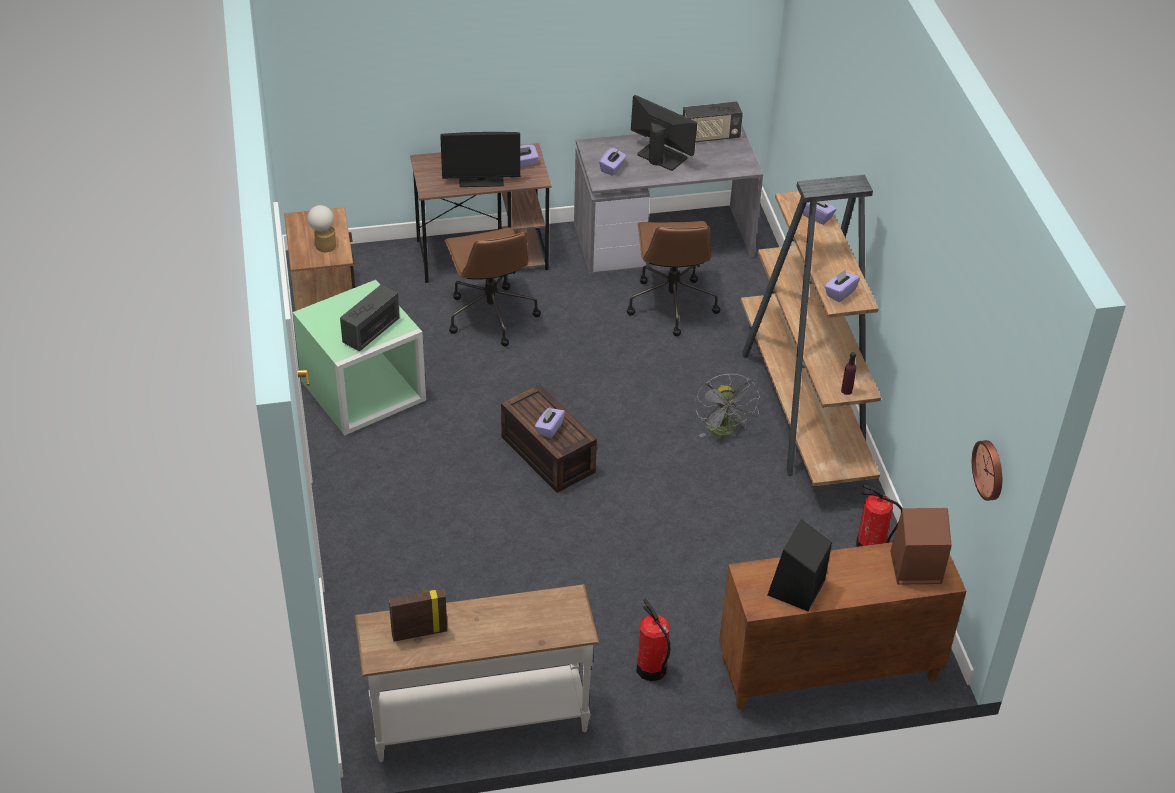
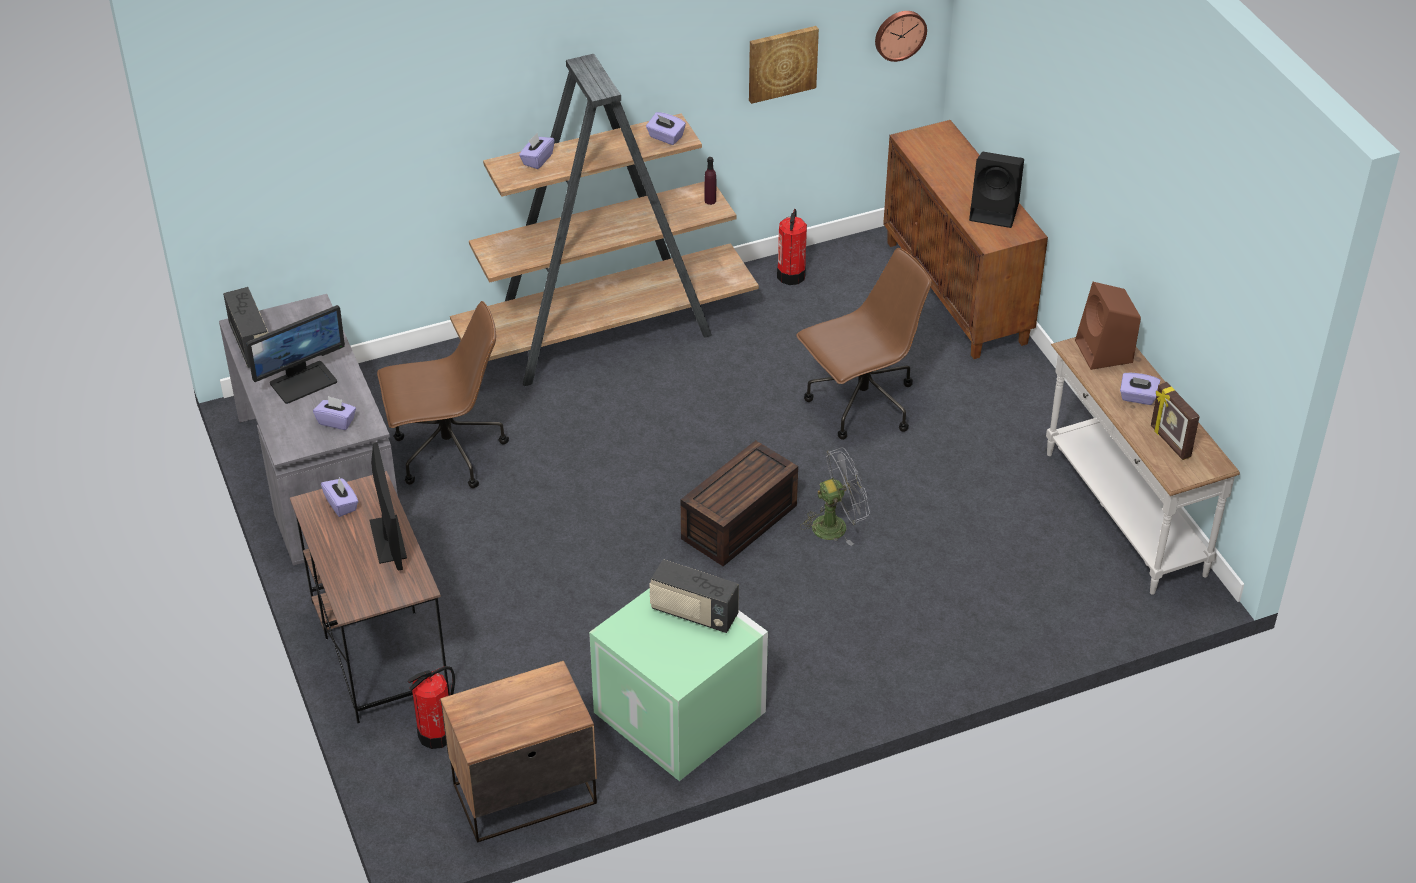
camera: 100 degrees left, 0 degrees up
table lamp [307,205,336,252] -> none
brown office chair [444,227,541,347] -> brown office chair moved to [796,248,932,440]
purple tissue box [535,407,565,439] -> purple tissue box moved to [1120,373,1160,405]
monitor [631,95,697,171] -> monitor turned 150 degrees counterclockwise [246,305,345,404]
fire extinguisher [636,599,670,681] -> fire extinguisher moved to [408,666,455,749]
grey fan [695,373,760,437] -> grey fan moved to [800,447,870,546]
brown speaker [890,508,952,585] -> brown speaker moved to [1075,282,1141,370]
none -> picture [749,26,819,104]

